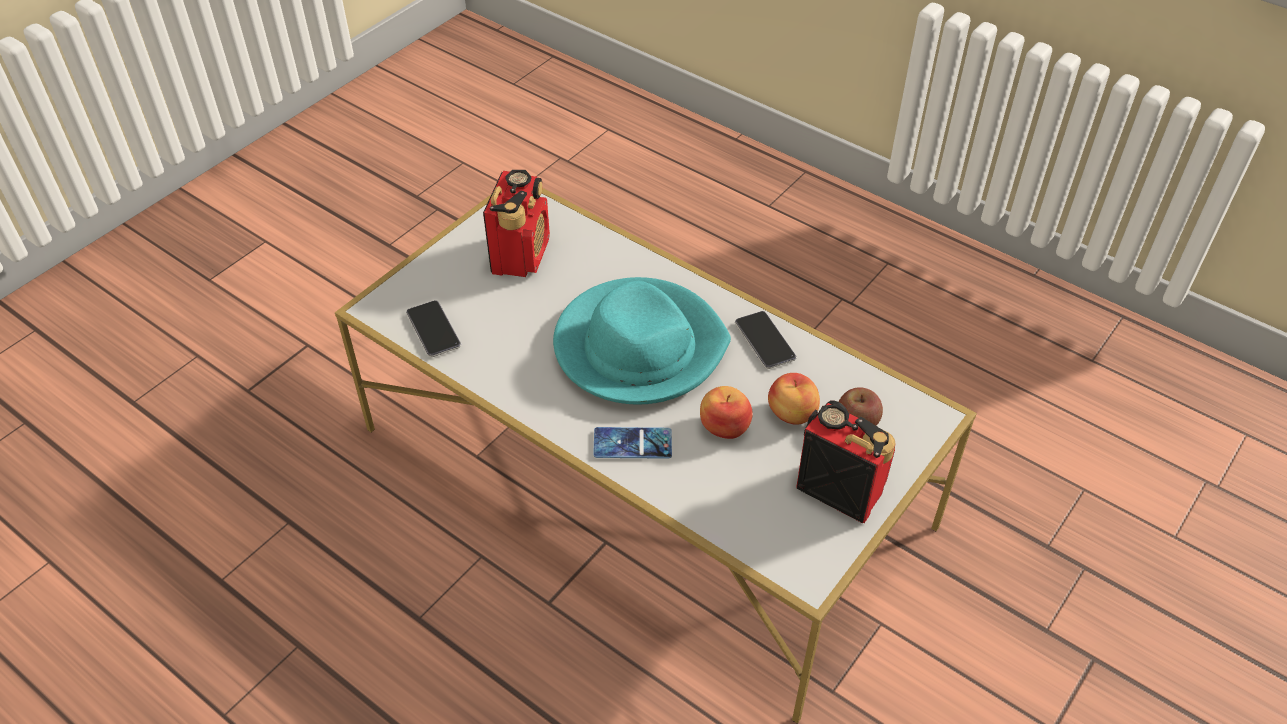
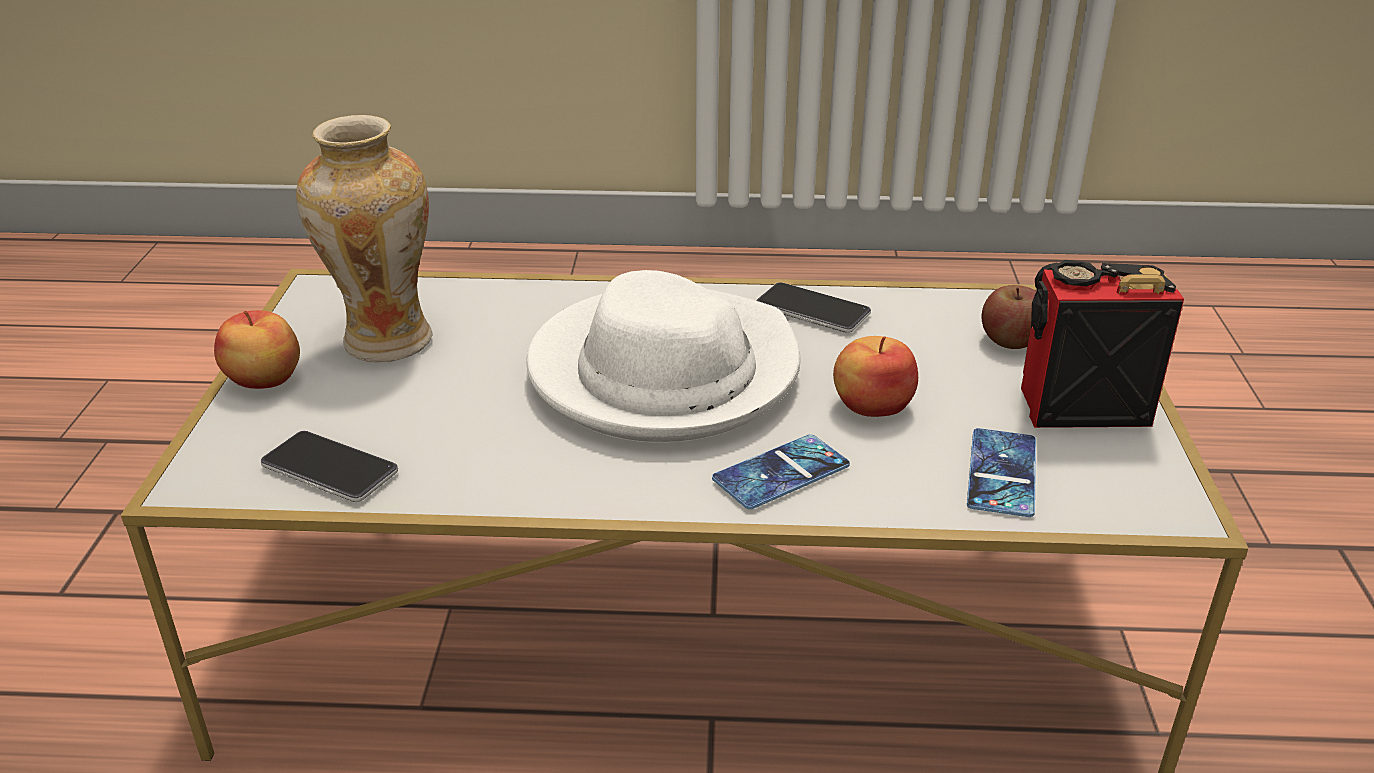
camera: 35 degrees left, 15 degrees down
radio [483,170,550,277] -> vase [296,115,432,362]
turquoise hat [553,277,731,405] -> white hat [526,270,801,443]
apple [768,373,820,425] -> apple moved to [214,310,300,389]
none -> phone [967,428,1036,517]

